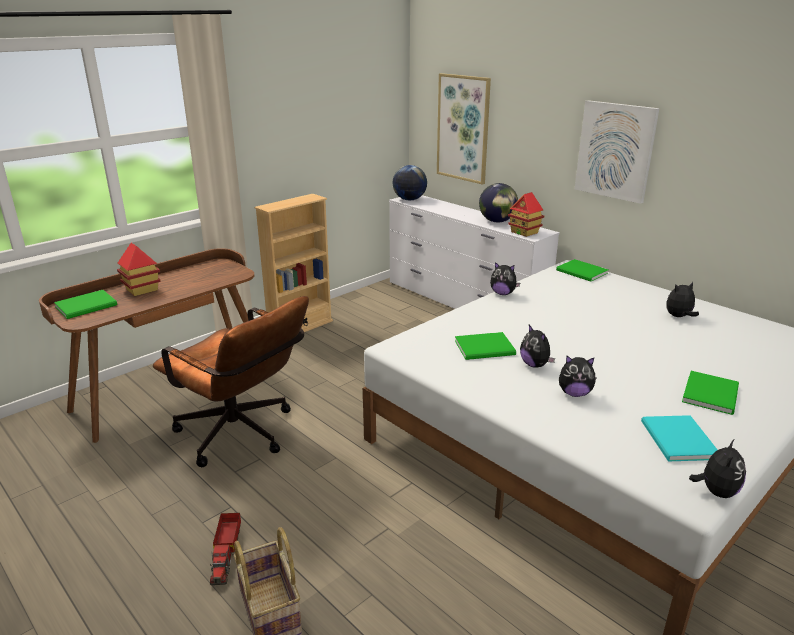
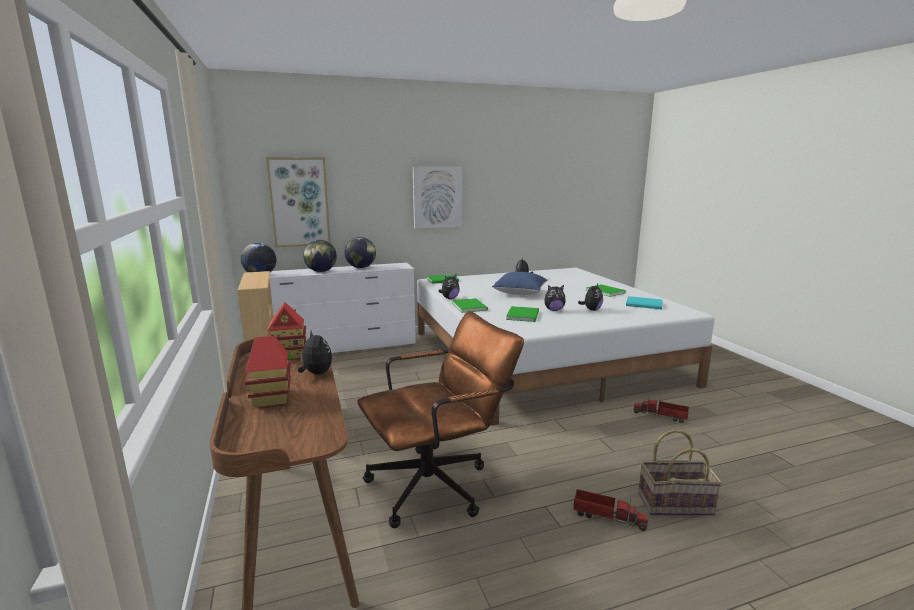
camera: 65 degrees left, 10 degrees down
green book [54,290,117,319] -> green book moved to [452,298,488,313]
toy house [508,192,544,237] -> toy house moved to [267,302,306,359]
plush toy [689,439,746,498] -> plush toy moved to [298,330,332,375]
none -> globe [303,240,337,272]
none -> blue pillow [492,272,547,295]
none -> toy truck [633,397,689,423]

